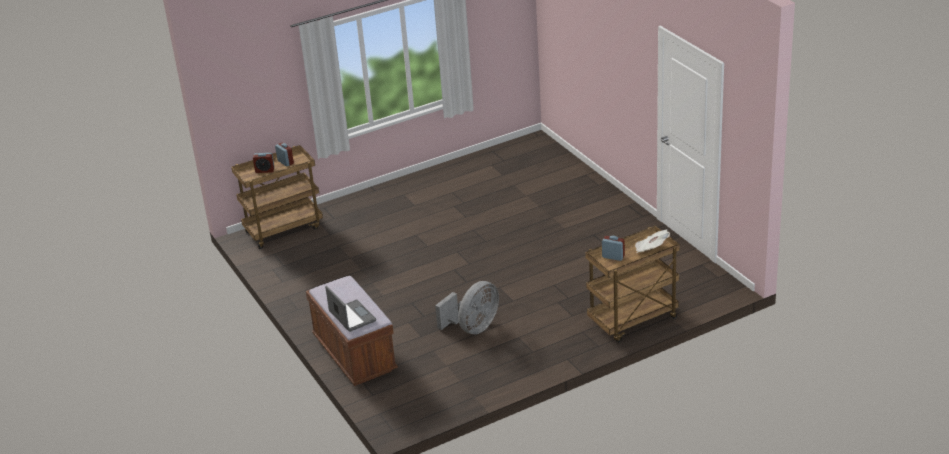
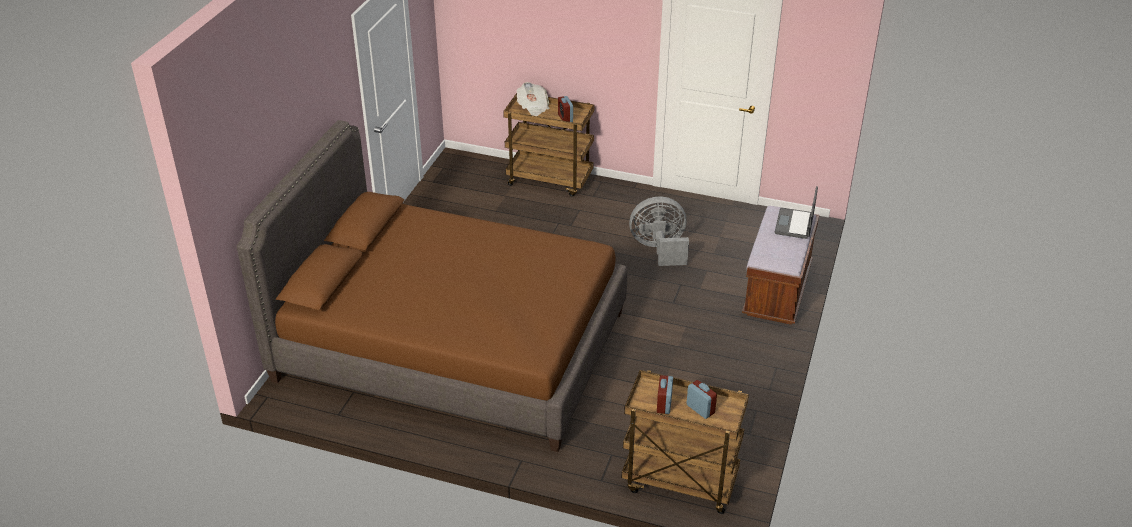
camera: 135 degrees left, 5 degrees up
none -> brown bed [237,120,627,452]

